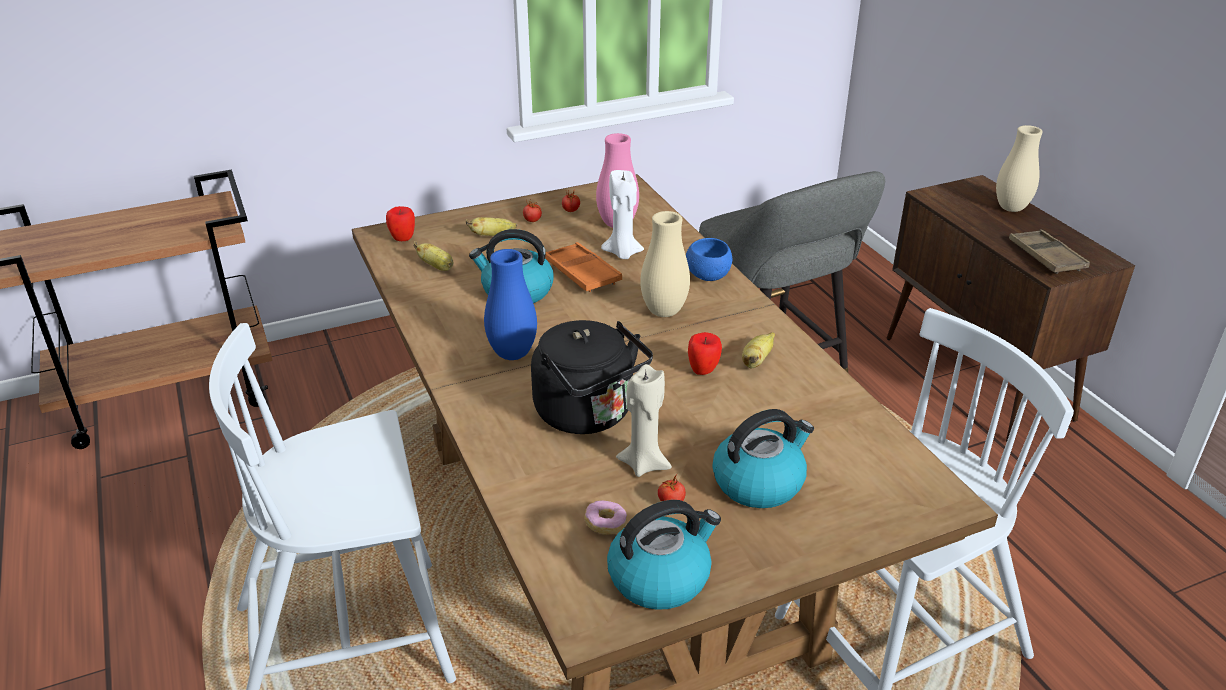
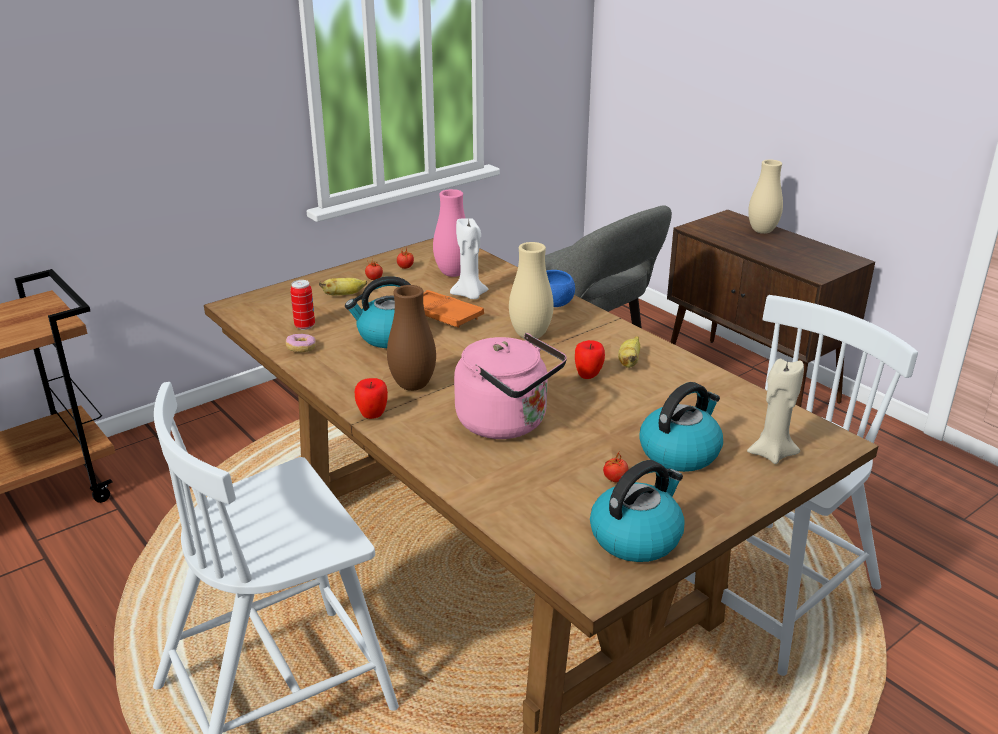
camera: 15 degrees left, 5 degrees down
apple [386,206,415,241] -> apple moved to [355,378,388,419]
banana [414,241,453,271] -> can [290,280,315,330]
blue vase [484,249,537,360] -> brown vase [387,285,436,391]
black kettle [531,320,653,434] -> pink kettle [454,333,567,439]
donut [584,501,627,535] -> donut moved to [286,334,316,353]
beige candle [616,364,672,477] -> beige candle moved to [747,359,804,464]
brown tray [1009,230,1090,274] -> none

